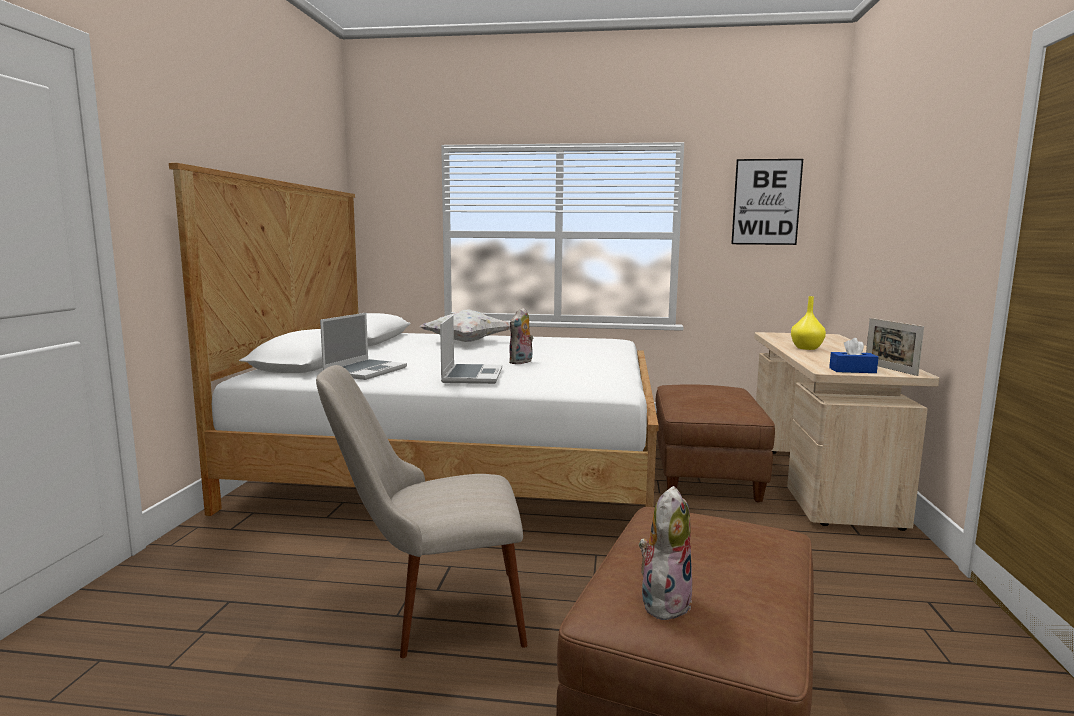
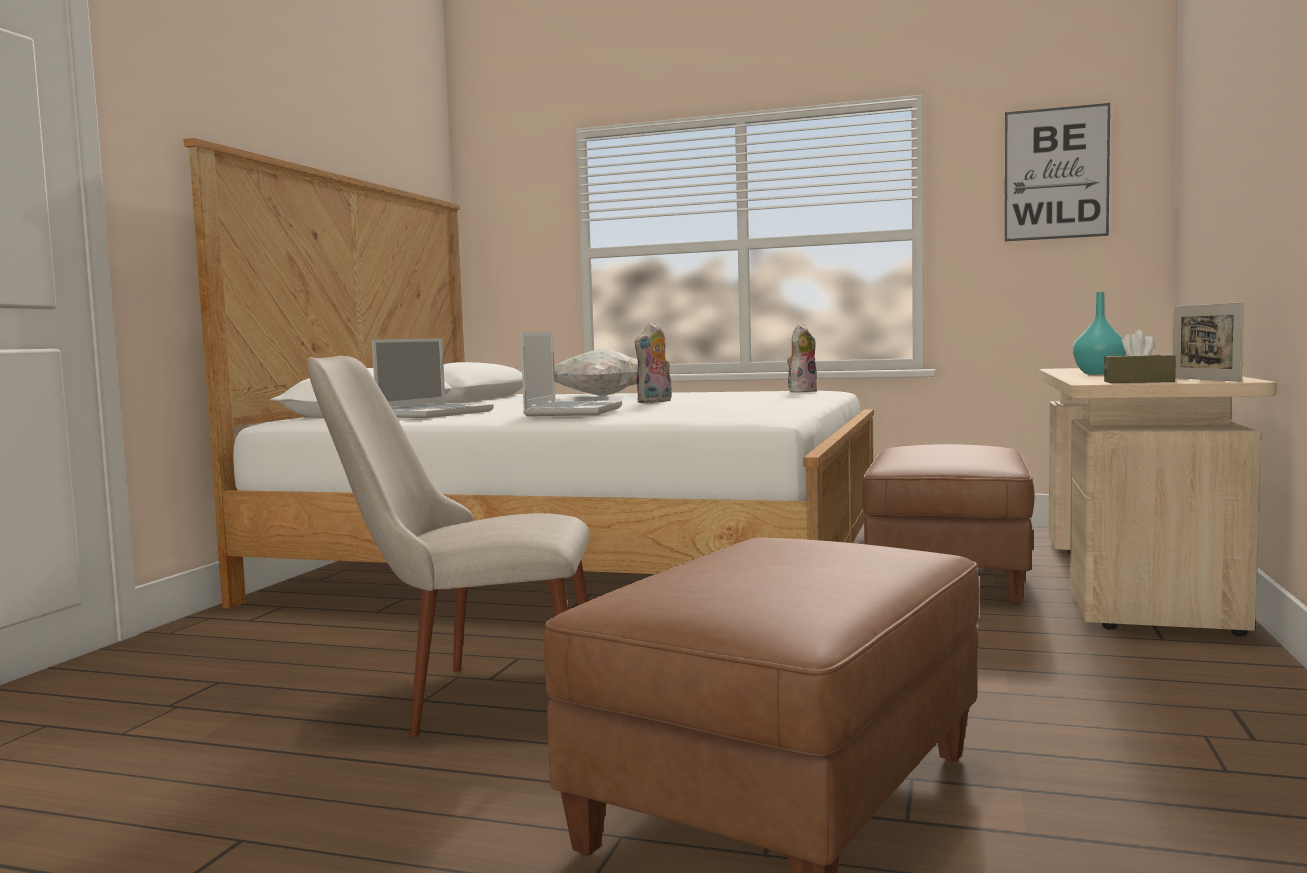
camera: 10 degrees right, 5 degrees down
plush toy [639,486,692,620] -> plush toy moved to [787,324,817,393]
yellow vase [791,296,826,350] -> turquoise vase [1073,292,1126,374]
blue tissue box [829,338,879,373] -> brown tissue box [1104,330,1176,383]

